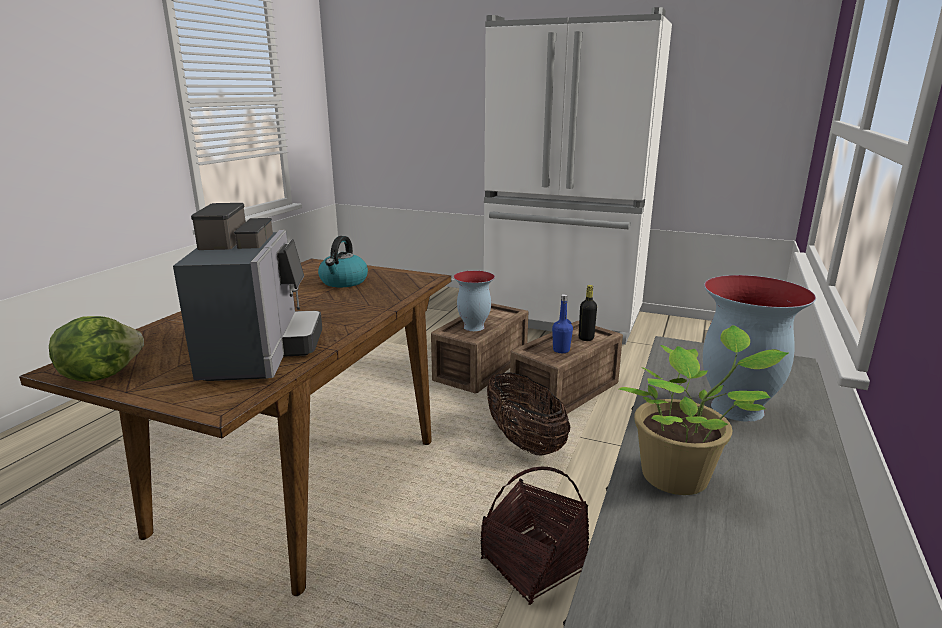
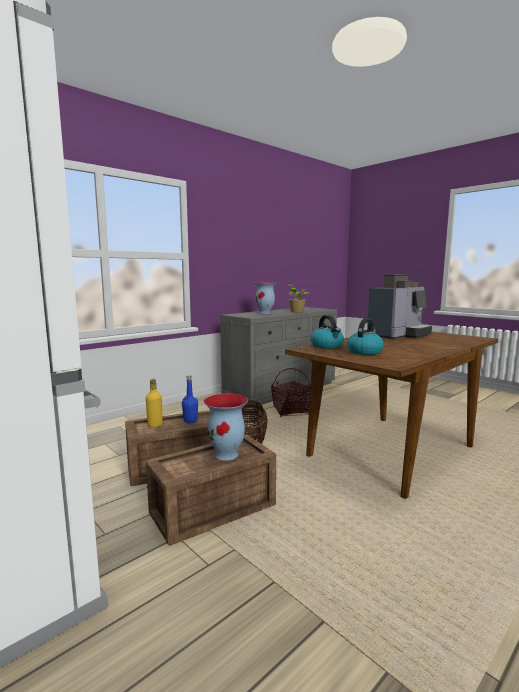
camera: 155 degrees left, 10 degrees down
lettuce [49,316,144,382] -> none
coffee machine [173,203,322,381] -> coffee machine turned 150 degrees counterclockwise [367,274,432,339]
black bottle [579,285,597,341] -> yellow bottle [146,379,163,428]
none -> kettle [310,315,344,349]

